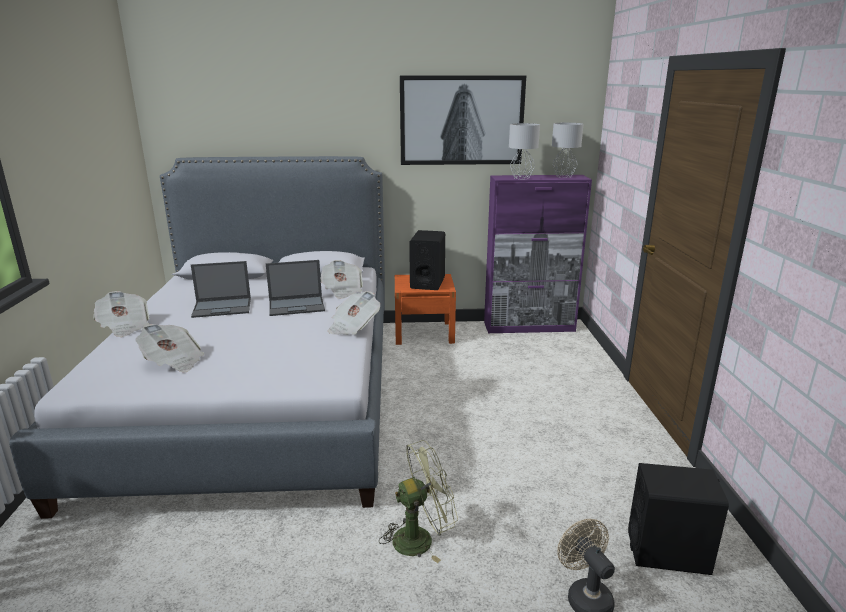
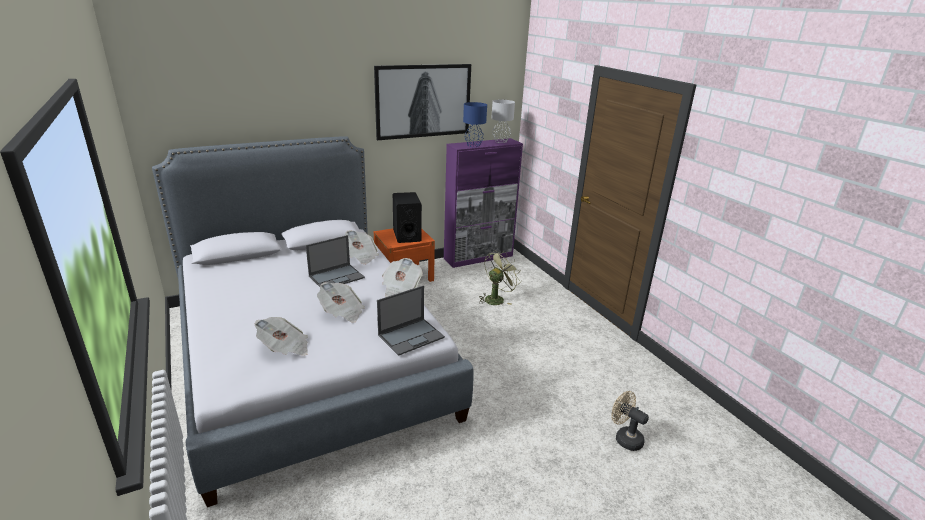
camera: 25 degrees left, 5 degrees up
newspaper [93,291,149,337] -> newspaper moved to [317,282,365,323]
laptop [191,261,251,318] -> laptop moved to [377,285,445,356]
green fan [379,440,458,563] -> green fan moved to [479,251,521,305]
grey table lamp [509,123,540,179] -> blue table lamp [463,102,487,147]
black speaker [628,463,729,575] -> none

